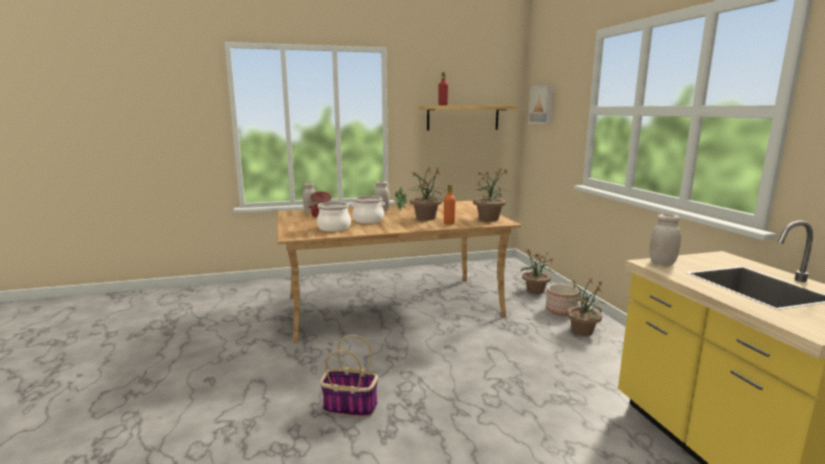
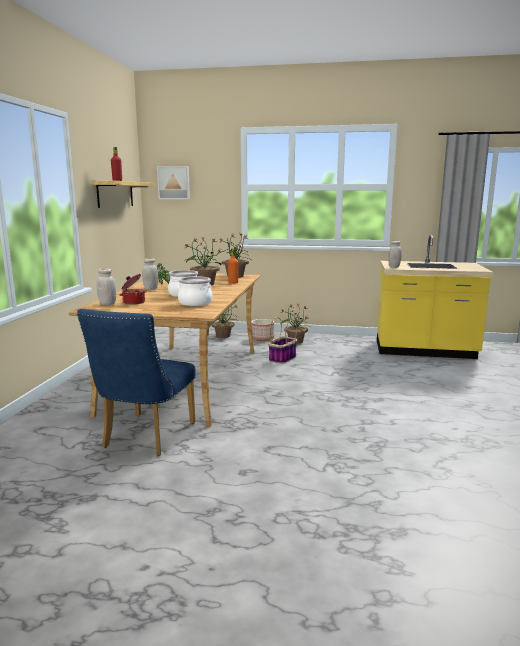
camera: 65 degrees left, 0 degrees up
basket [320,335,378,417] -> basket moved to [268,317,297,364]
none -> blue chair [77,309,196,456]

